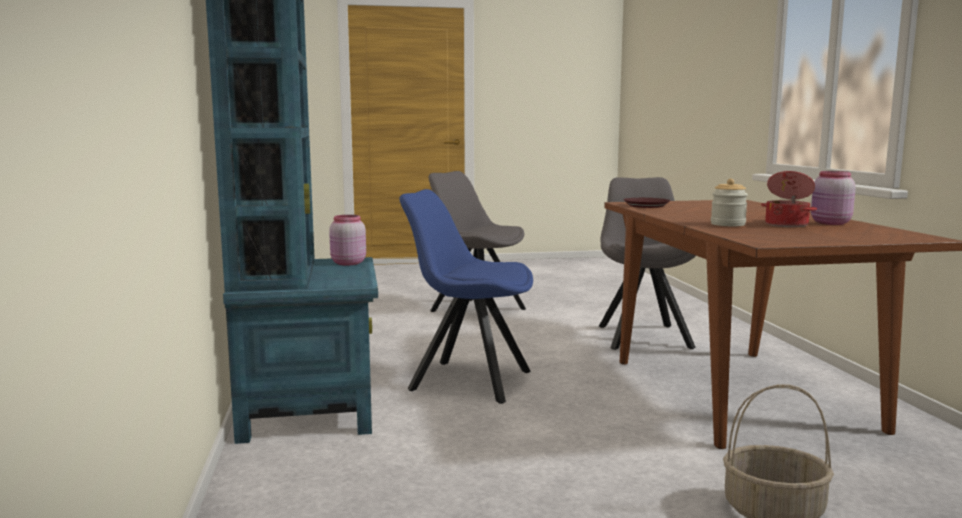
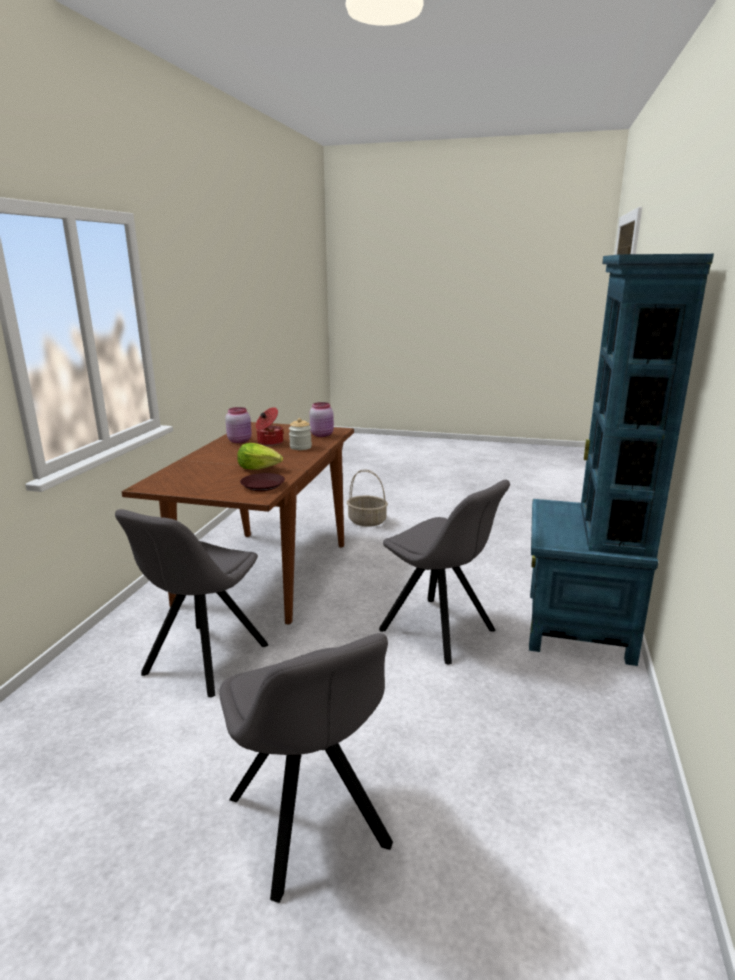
camera: 155 degrees left, 10 degrees up
pink jar [329,215,366,265] -> pink jar moved to [309,402,334,437]
blue chair [399,189,533,404] -> grey chair [379,479,510,665]
none -> lettuce [237,443,283,470]

